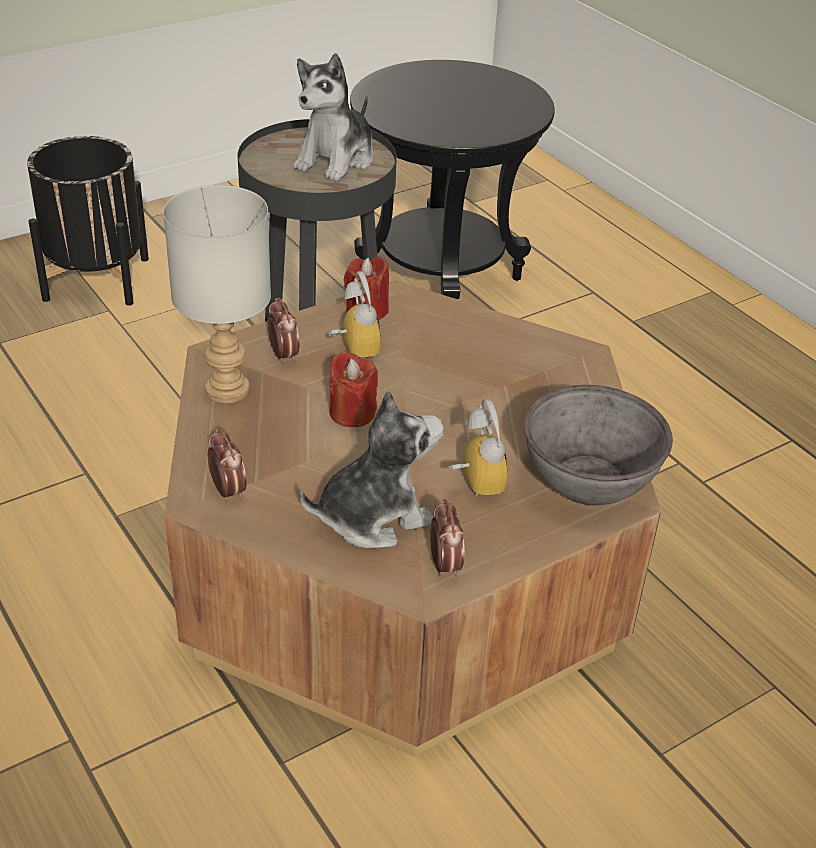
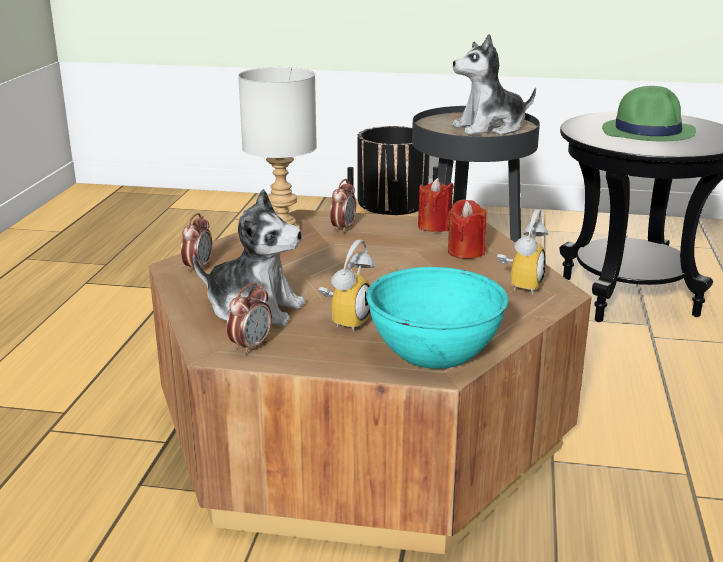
camera: 45 degrees right, 15 degrees down
alarm clock [329,271,381,358] -> alarm clock moved to [497,209,548,295]
red candle [329,351,378,427] -> red candle moved to [447,199,486,259]
grey bowl [524,385,673,505] -> turquoise bowl [366,267,509,369]
none -> green hat [602,86,696,141]

